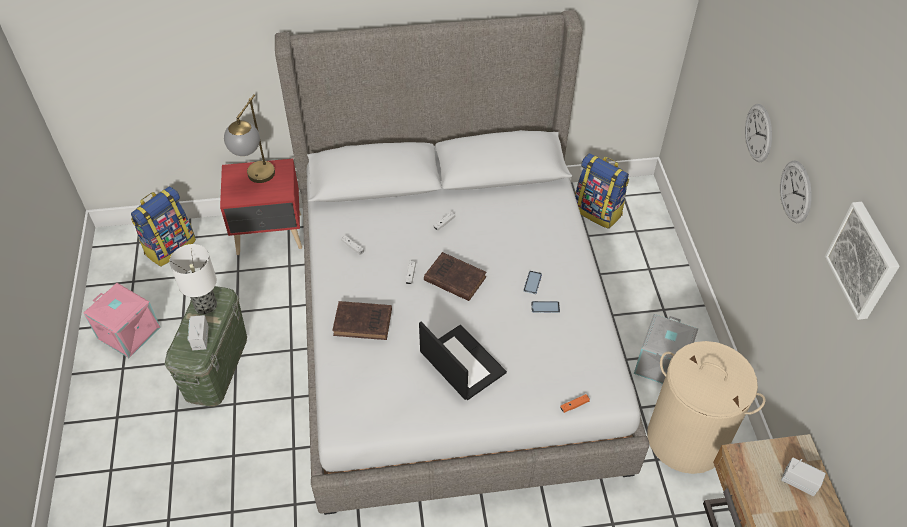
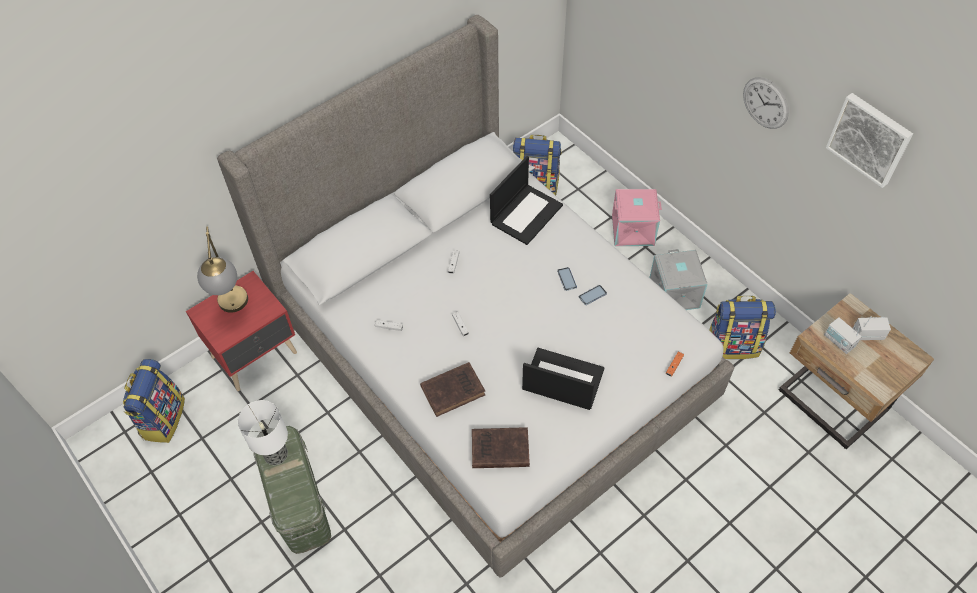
camera: 30 degrees left, 5 degrees up
pink storage box [84,283,161,358] -> pink storage box moved to [612,189,662,246]
radio [188,315,209,350] -> radio moved to [824,317,862,354]
brown book [424,252,487,301] -> brown book moved to [472,427,530,468]
beige laundry basket [648,341,765,474] -> backpack [710,296,776,359]
wall clock [745,104,772,162] -> none
none -> laptop [490,156,563,245]

